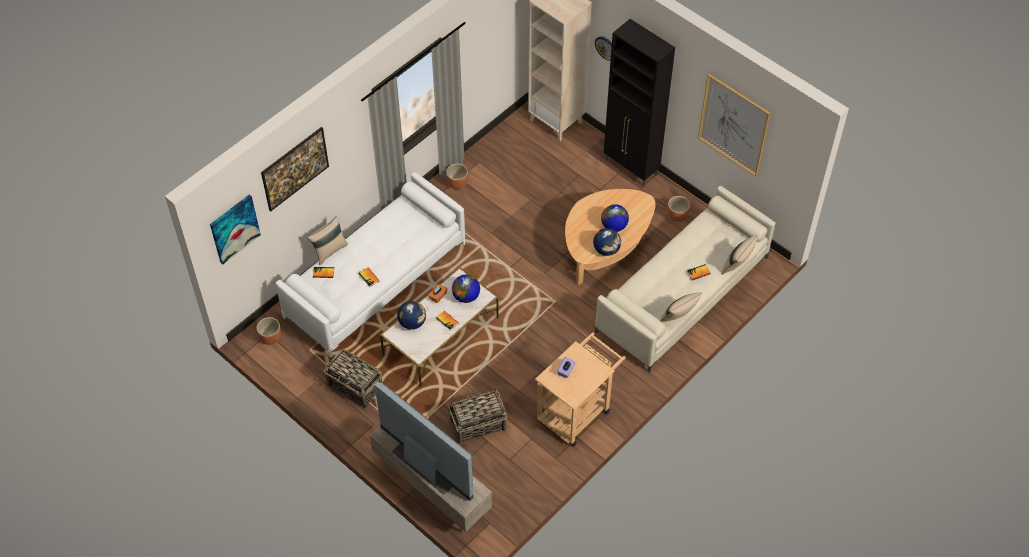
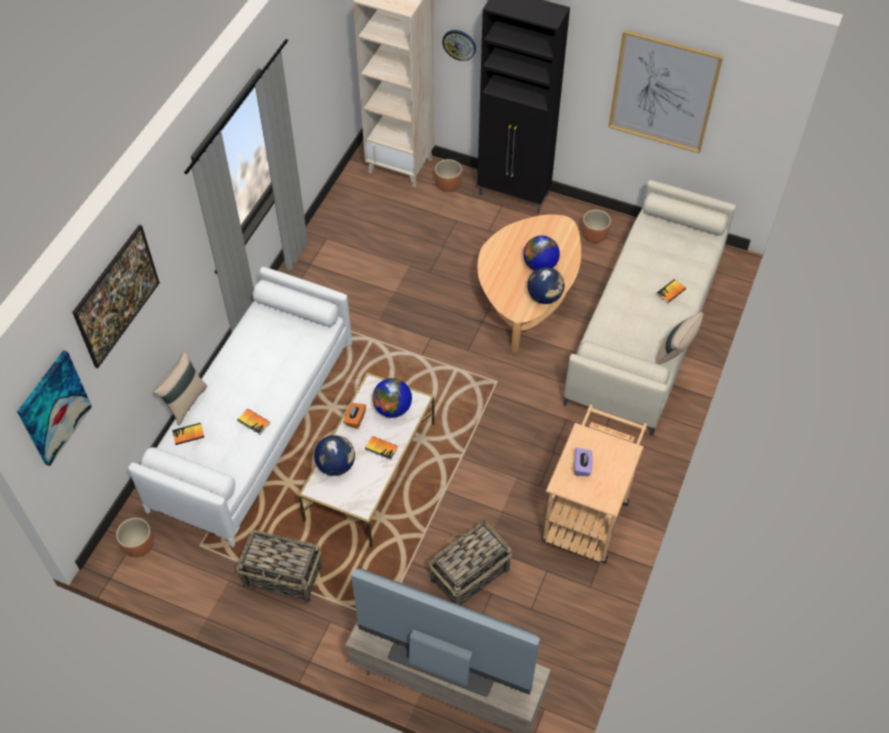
camera: 20 degrees left, 0 degrees up
brown planter [446,163,468,189] -> brown planter moved to [435,159,462,192]
beige pillow [722,235,757,275] -> none

